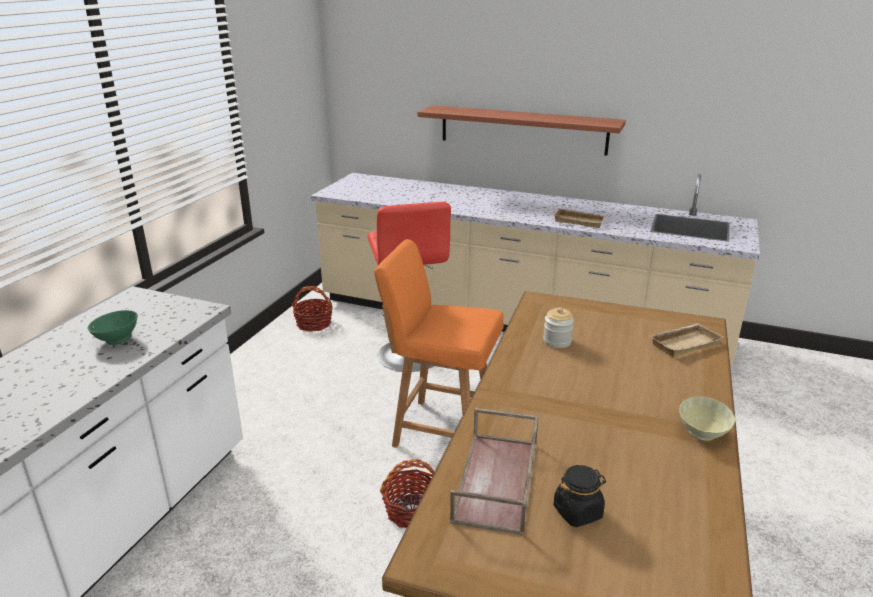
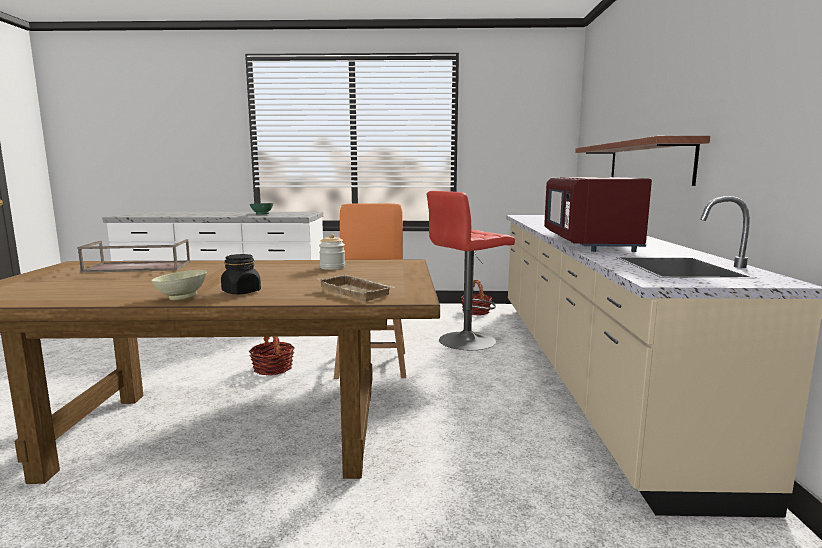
camera: 70 degrees right, 15 degrees down
beige tray [553,208,606,228] -> red microwave [544,177,652,252]
black jar [553,465,606,527] -> black jar moved to [221,254,261,294]

